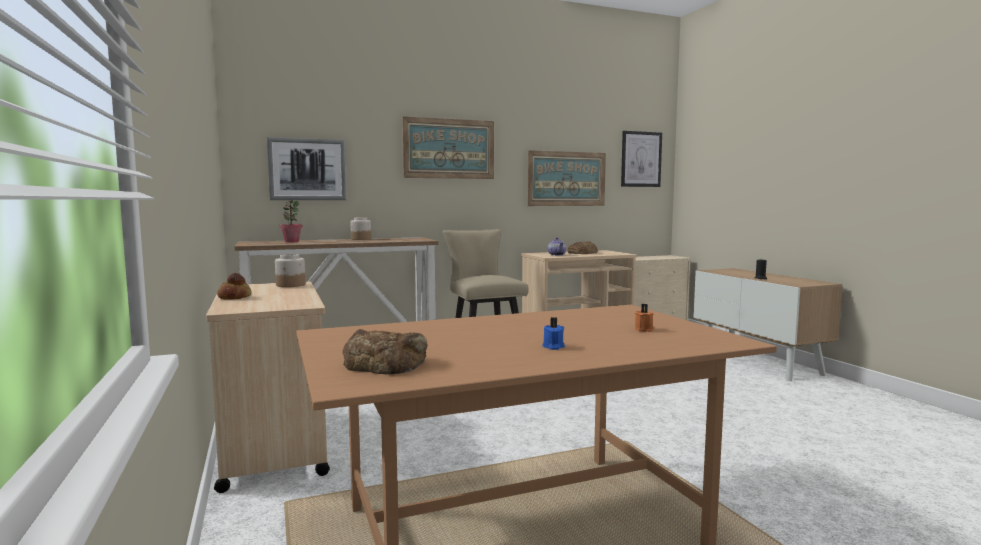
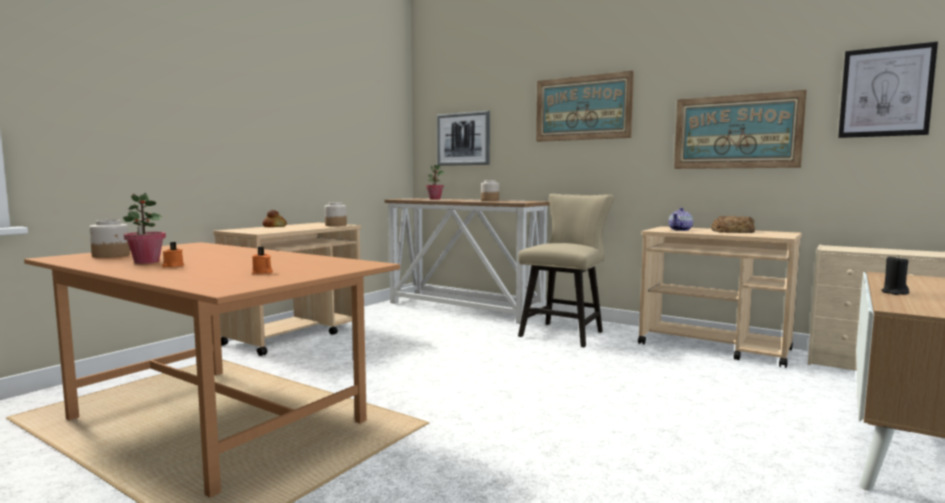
camera: 55 degrees right, 0 degrees up
bread [343,329,428,375] -> jar [89,220,130,258]
blue candle [542,317,565,350] -> orange candle [162,242,184,267]
none -> potted plant [123,193,166,264]

